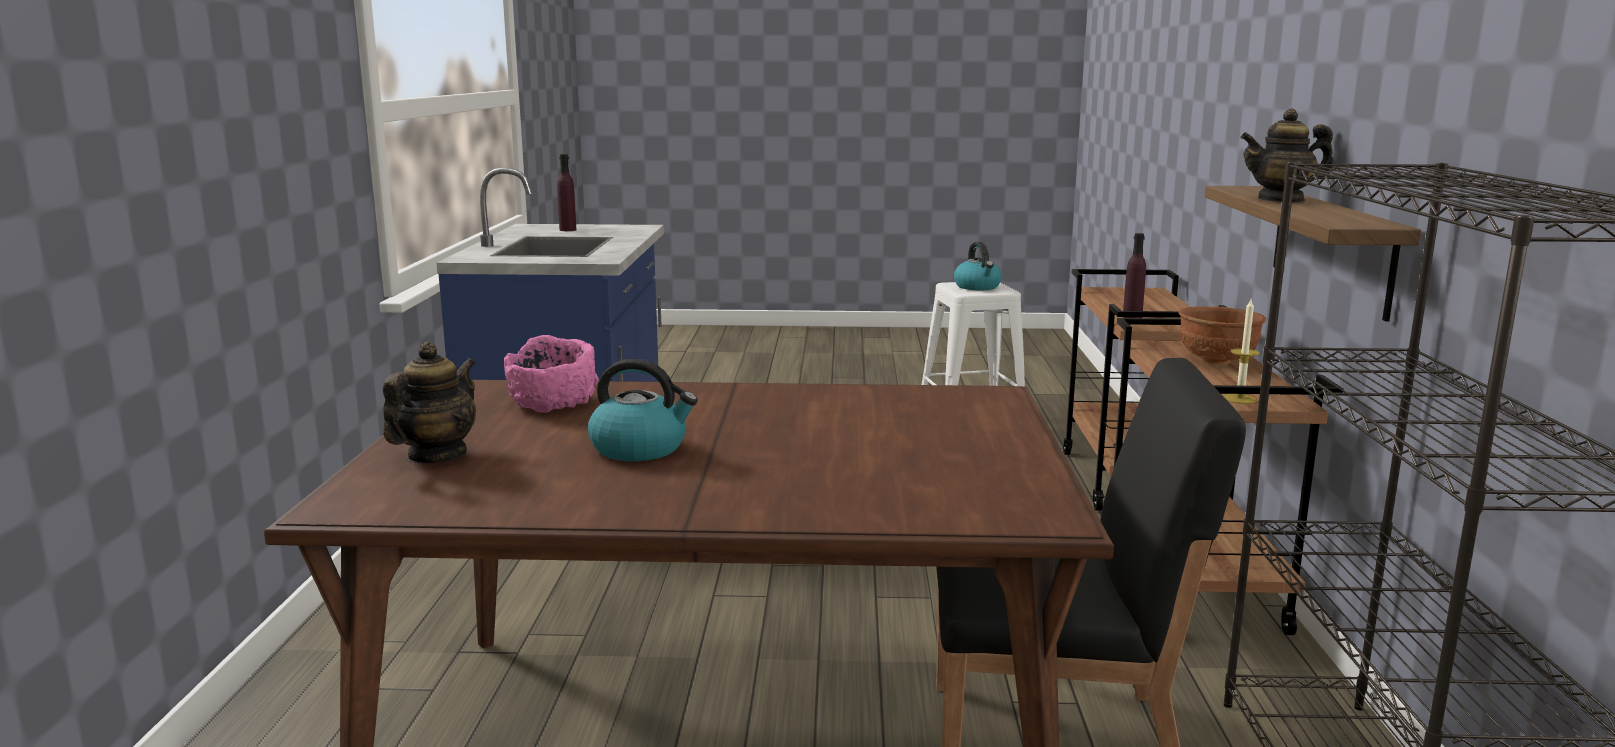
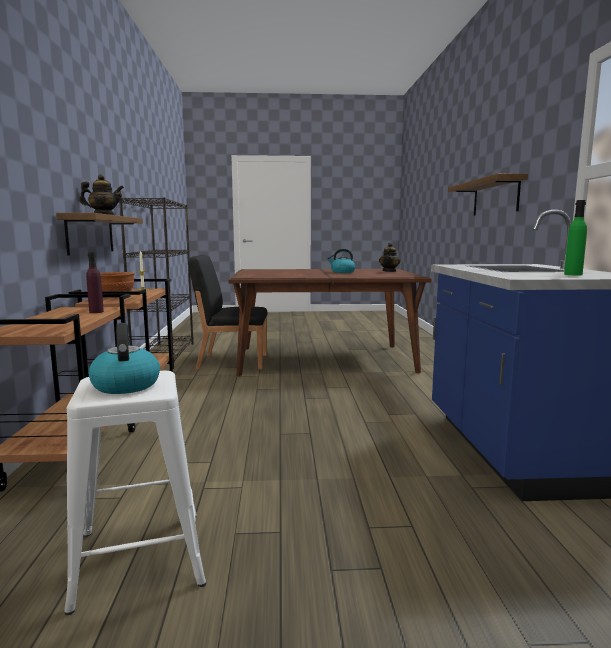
camera: 175 degrees right, 5 degrees down
pink bowl [504,335,599,413] -> none
purple bottle [557,154,576,231] -> green bottle [564,200,587,276]
none -> shelf [448,174,528,216]

